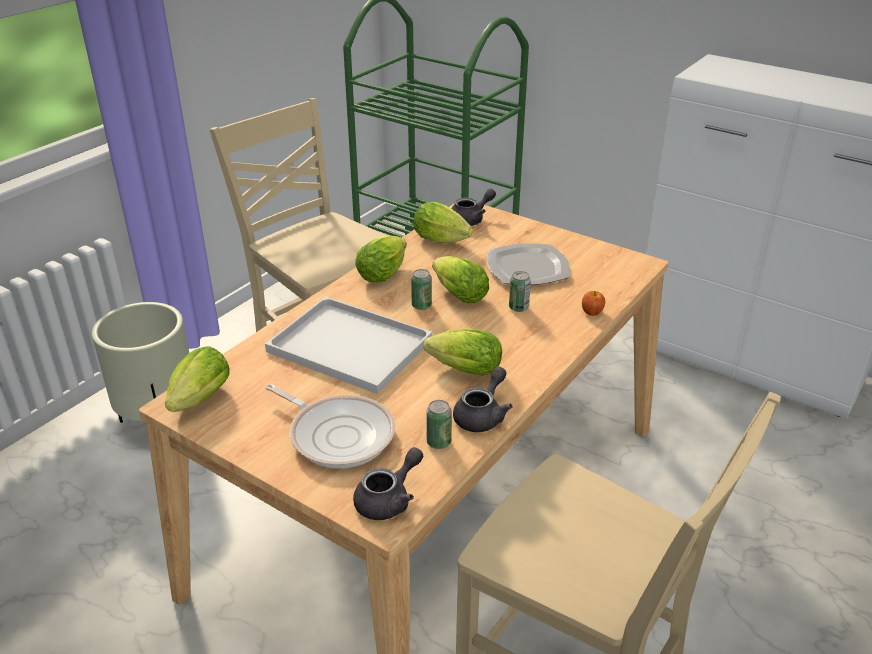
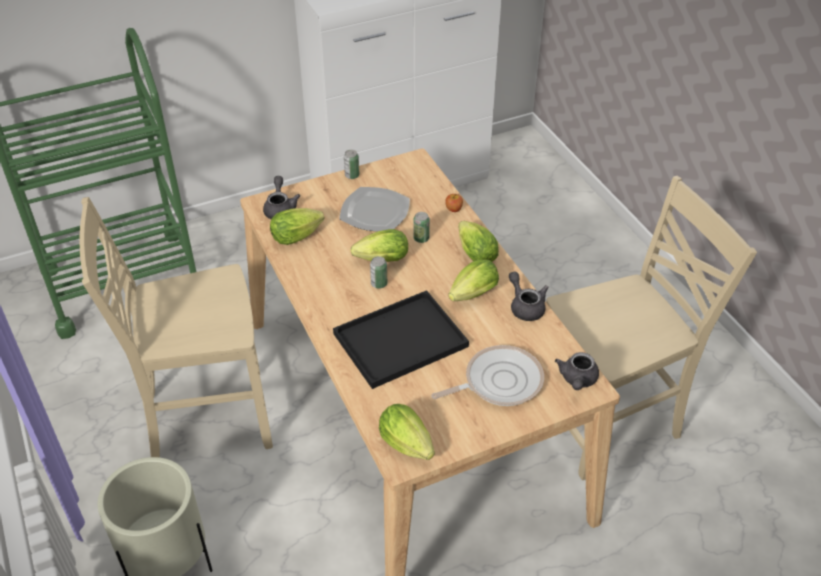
camera: 60 degrees left, 10 degrees up
white tray [265,296,432,394] -> black tray [333,290,469,389]
grey teapot [353,447,423,520] -> grey teapot turned 150 degrees counterclockwise [555,352,599,390]
lettuce [355,236,407,282] -> lettuce moved to [458,221,499,262]
can [426,400,452,449] -> can moved to [344,150,359,179]

